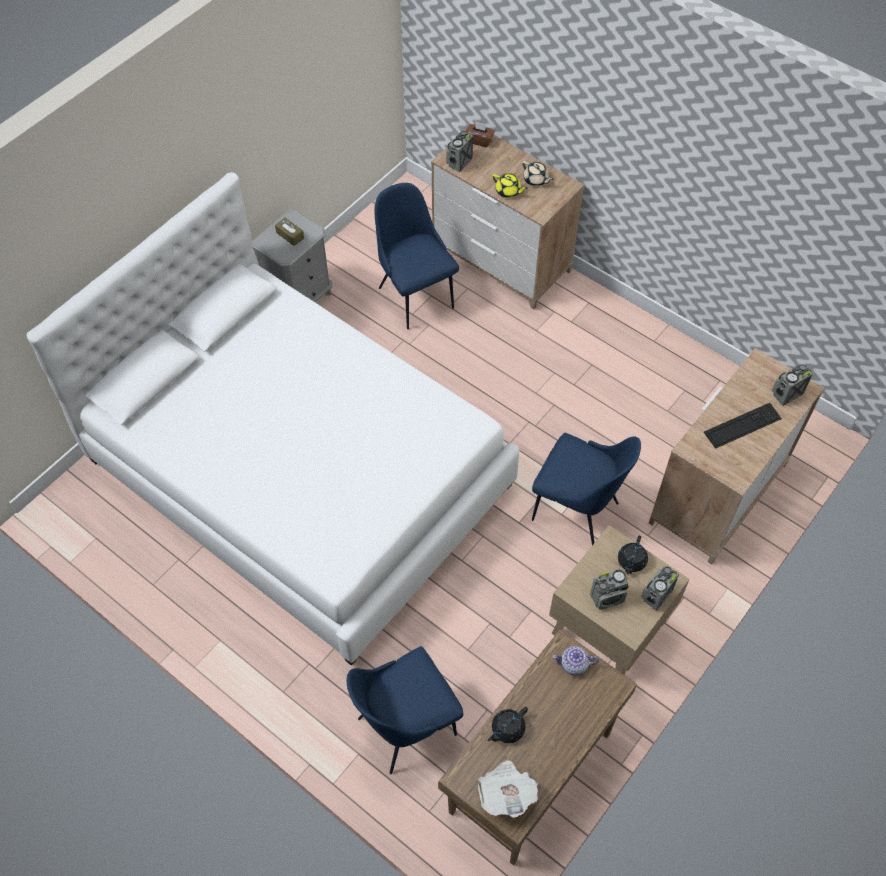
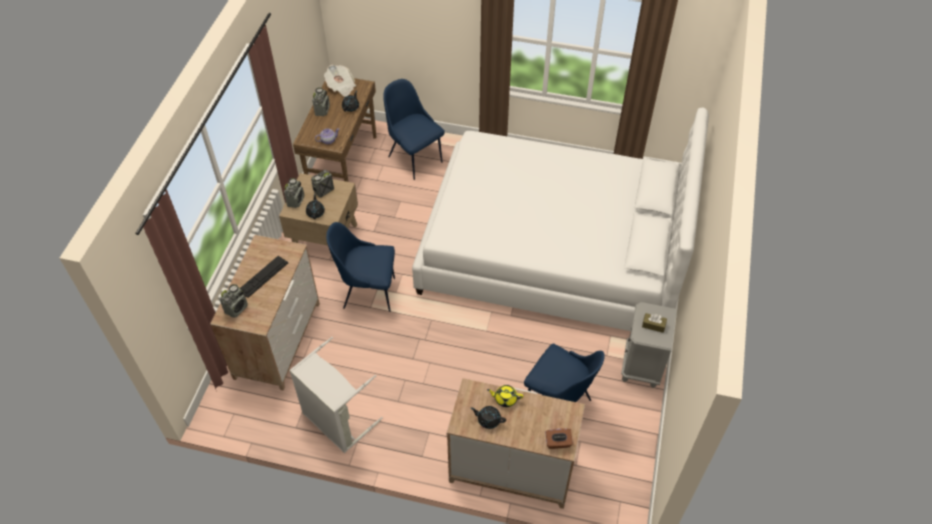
camera: 155 degrees right, 5 degrees down
blue chair [346,646,463,774] -> blue chair turned 75 degrees counterclockwise [383,79,445,180]
radio [446,131,473,172] -> radio moved to [312,87,330,116]
beige teapot [522,161,553,186] -> black teapot [471,406,506,429]
none -> grey laundry basket [289,337,383,453]

